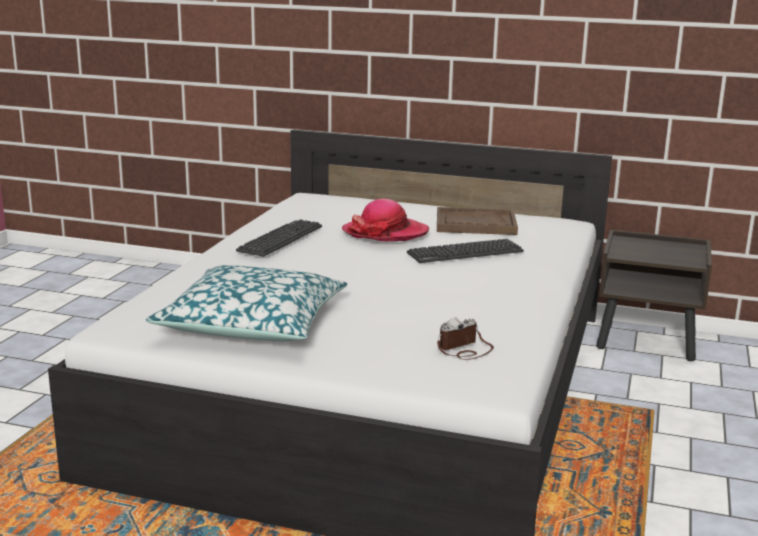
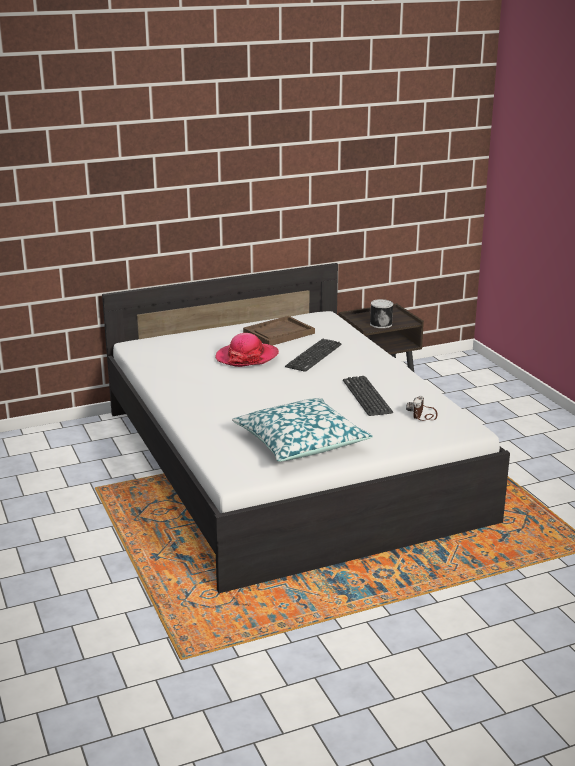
camera: 40 degrees left, 5 degrees up
keyboard [236,219,322,256] -> keyboard moved to [343,376,393,416]
none -> can [370,299,393,328]

